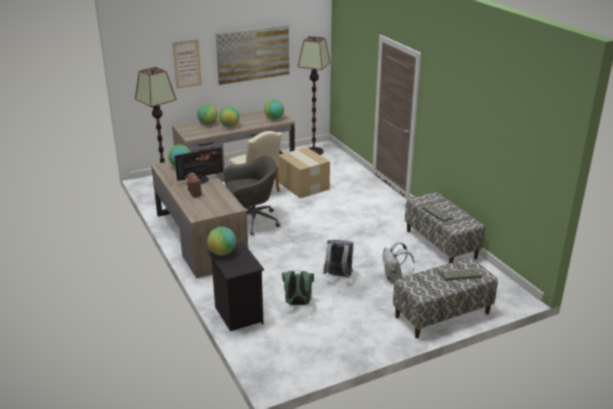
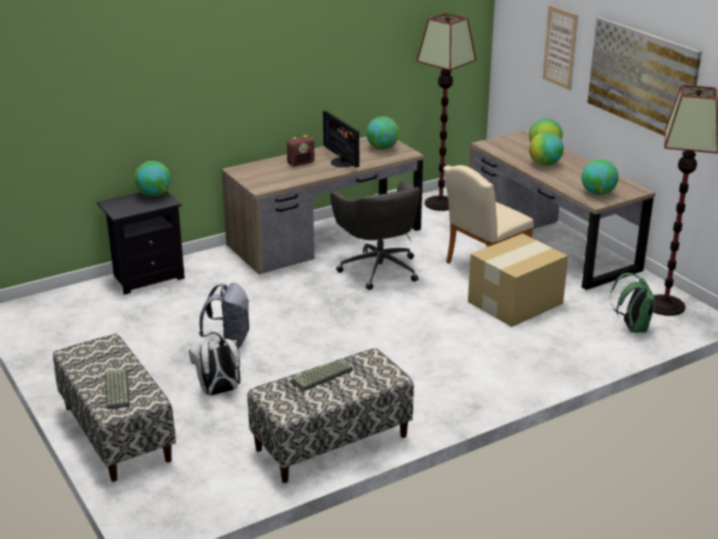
camera: 85 degrees right, 0 degrees up
green backpack [282,271,314,305] -> green backpack moved to [610,273,656,333]

